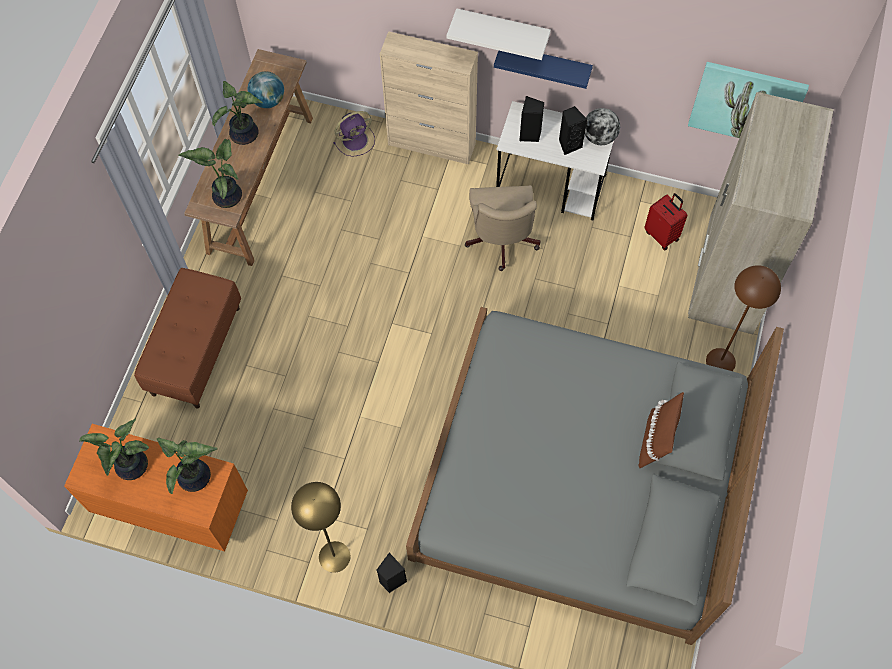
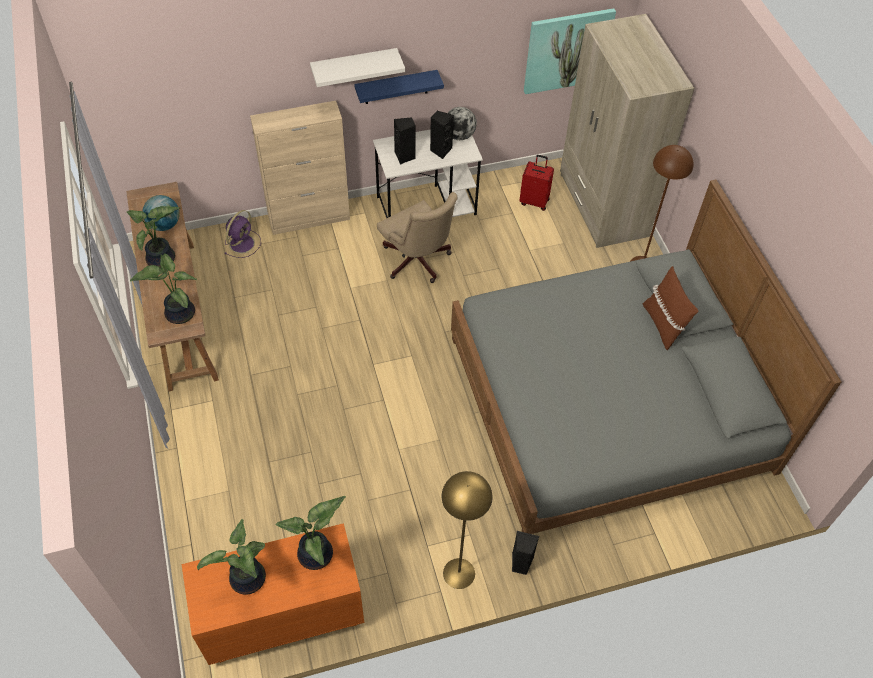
camera: 35 degrees left, 10 degrees down
brown bench [134,268,241,409] -> none

